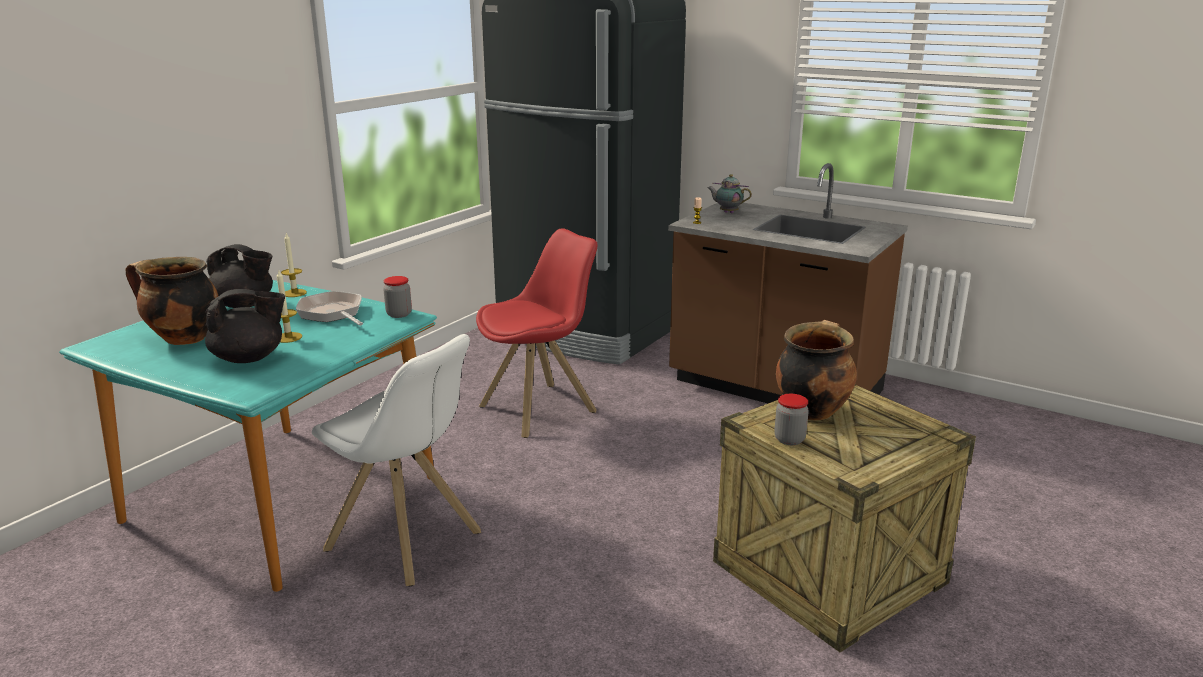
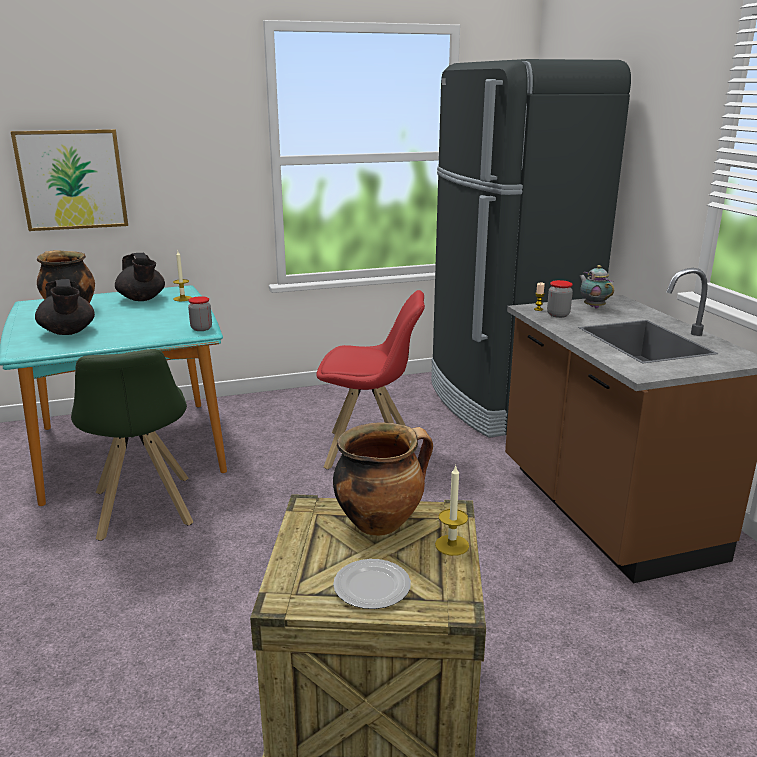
camera: 40 degrees right, 0 degrees up
black teapot [205,289,285,363] -> black teapot turned 45 degrees clockwise [35,279,95,335]
candle [277,269,302,343] -> candle moved to [435,466,469,556]
frying pan [296,291,363,326] -> none
white chair [312,334,481,586] -> green chair [71,349,193,541]
jar [774,394,809,445] -> jar moved to [547,280,573,318]
none -> picture [10,129,128,231]
none -> plate [333,559,411,609]

